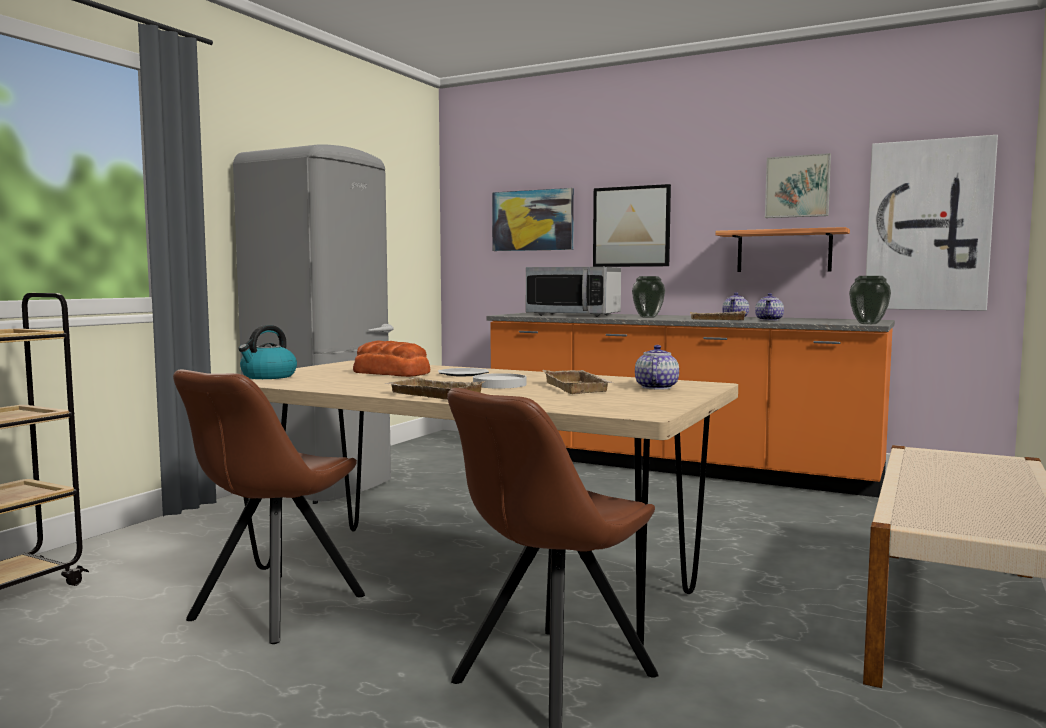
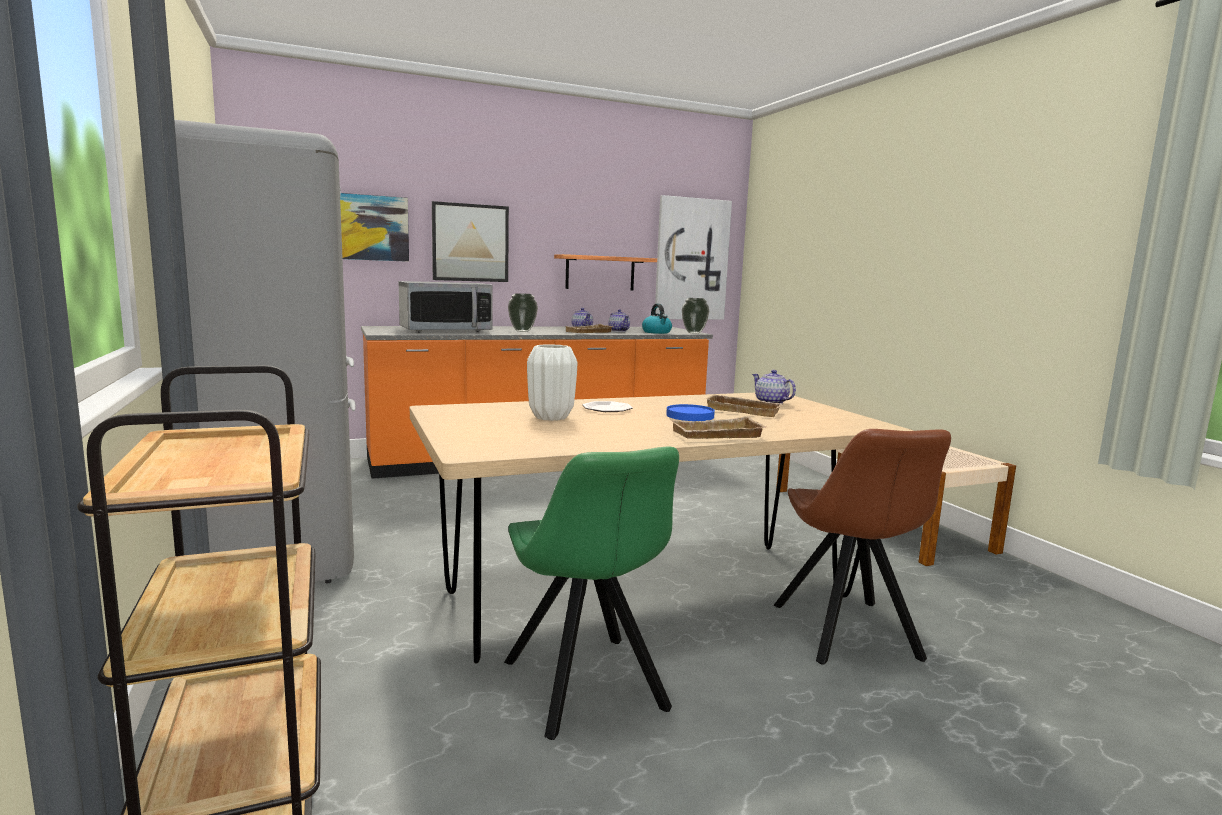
camera: 50 degrees left, 5 degrees up
brown chair [173,370,365,644] -> green chair [504,446,679,740]
kettle [238,325,297,379] -> kettle moved to [642,304,672,334]
bread [353,341,430,377] -> white vase [527,344,577,421]
white plate [473,373,526,388] -> blue plate [666,404,715,421]
picture [765,153,831,218] -> none

